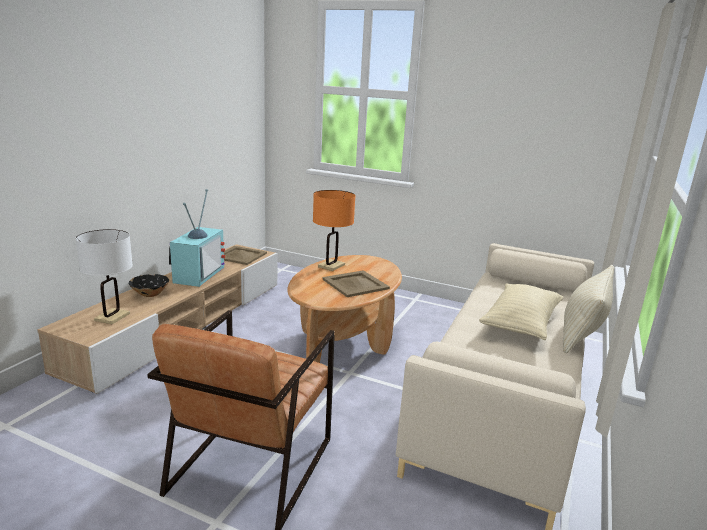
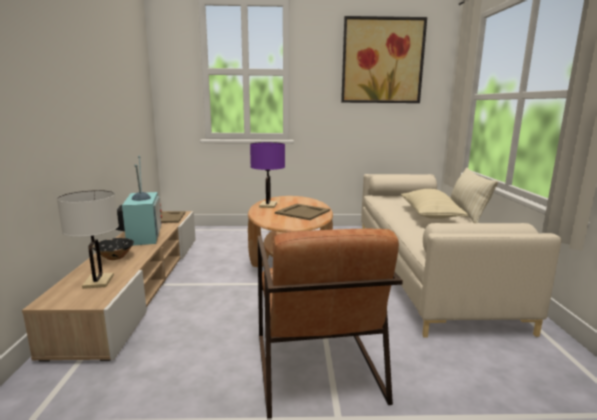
camera: 25 degrees left, 5 degrees down
orange table lamp [313,190,356,271] -> purple table lamp [250,142,285,208]
none -> picture [341,16,427,103]

